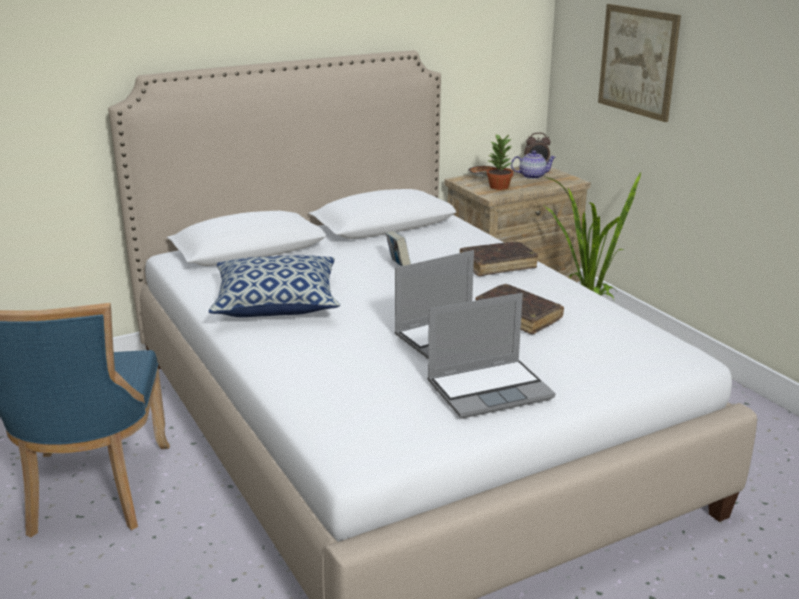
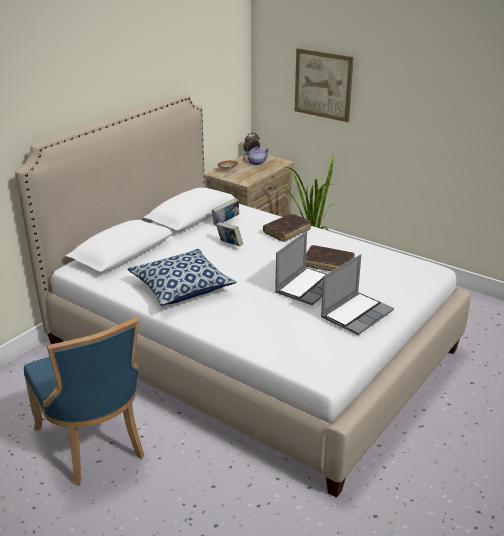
camera: 25 degrees left, 5 degrees up
potted plant [486,133,513,190] -> none
none -> book [212,198,239,225]

